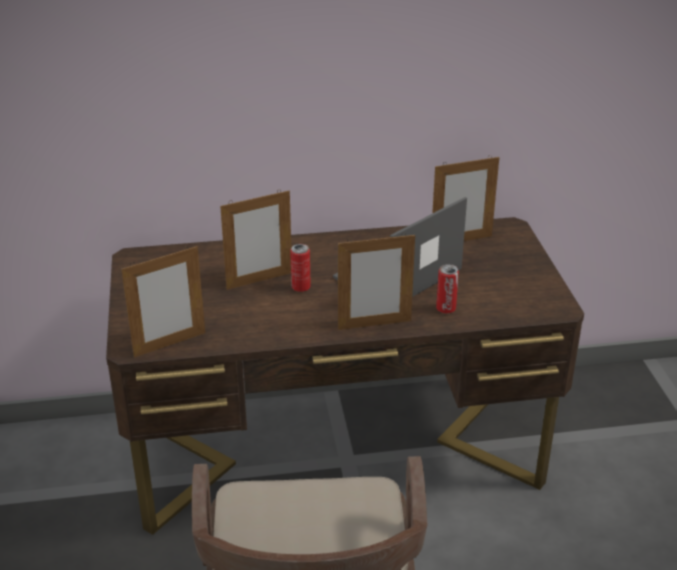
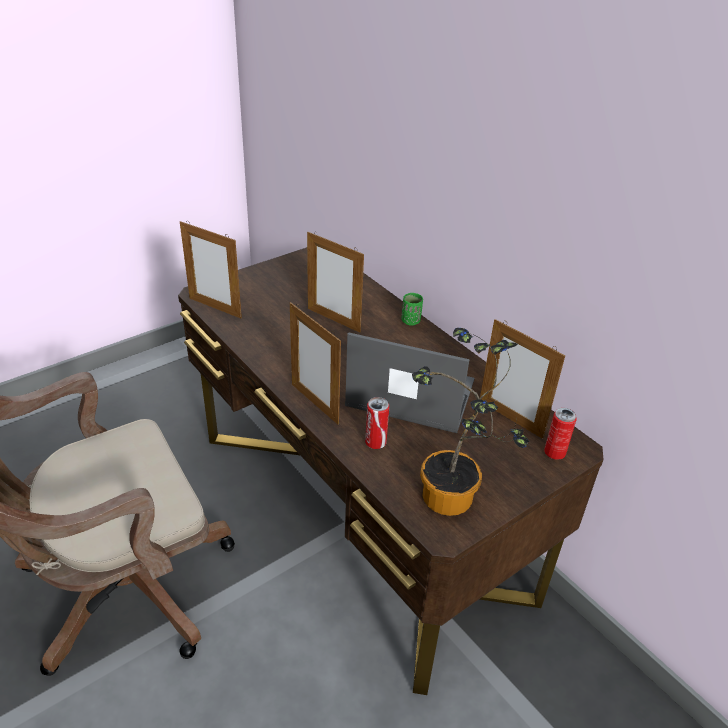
camera: 60 degrees right, 5 degrees up
can [290,244,311,292] -> can moved to [544,408,577,460]
none -> green cup [401,293,423,326]
none -> potted plant [412,328,530,516]

